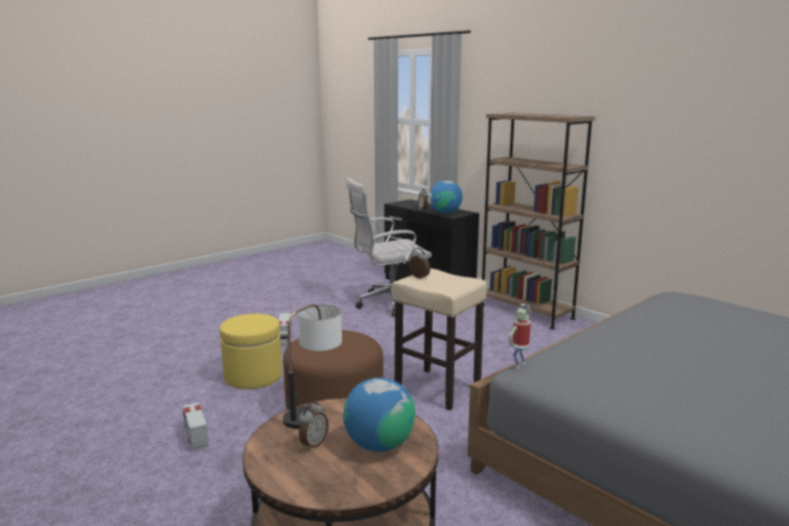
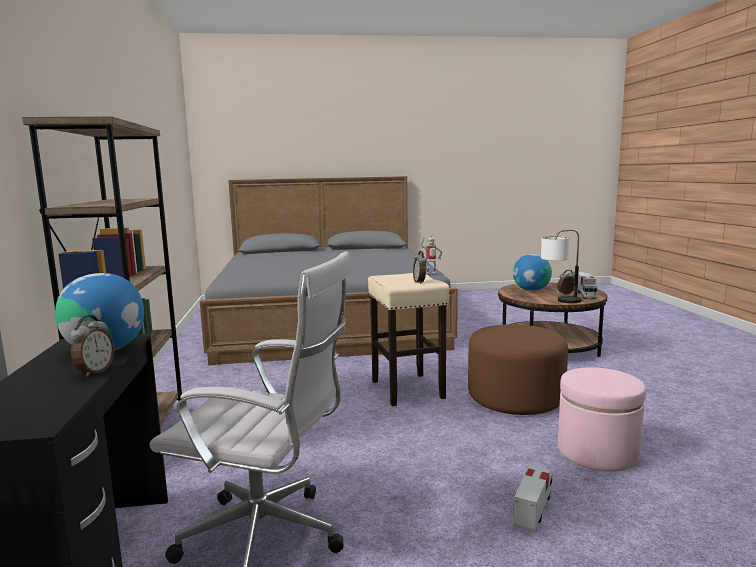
camera: 145 degrees left, 5 degrees down
toy truck [183,403,209,450] -> toy truck moved to [578,272,597,299]
yellow ottoman [219,314,282,389] -> pink ottoman [558,367,646,472]

